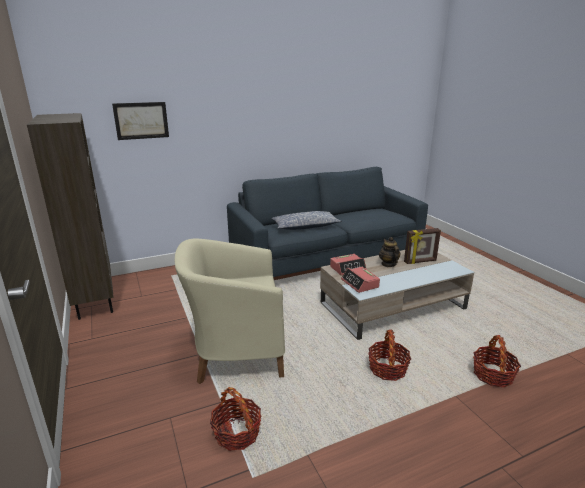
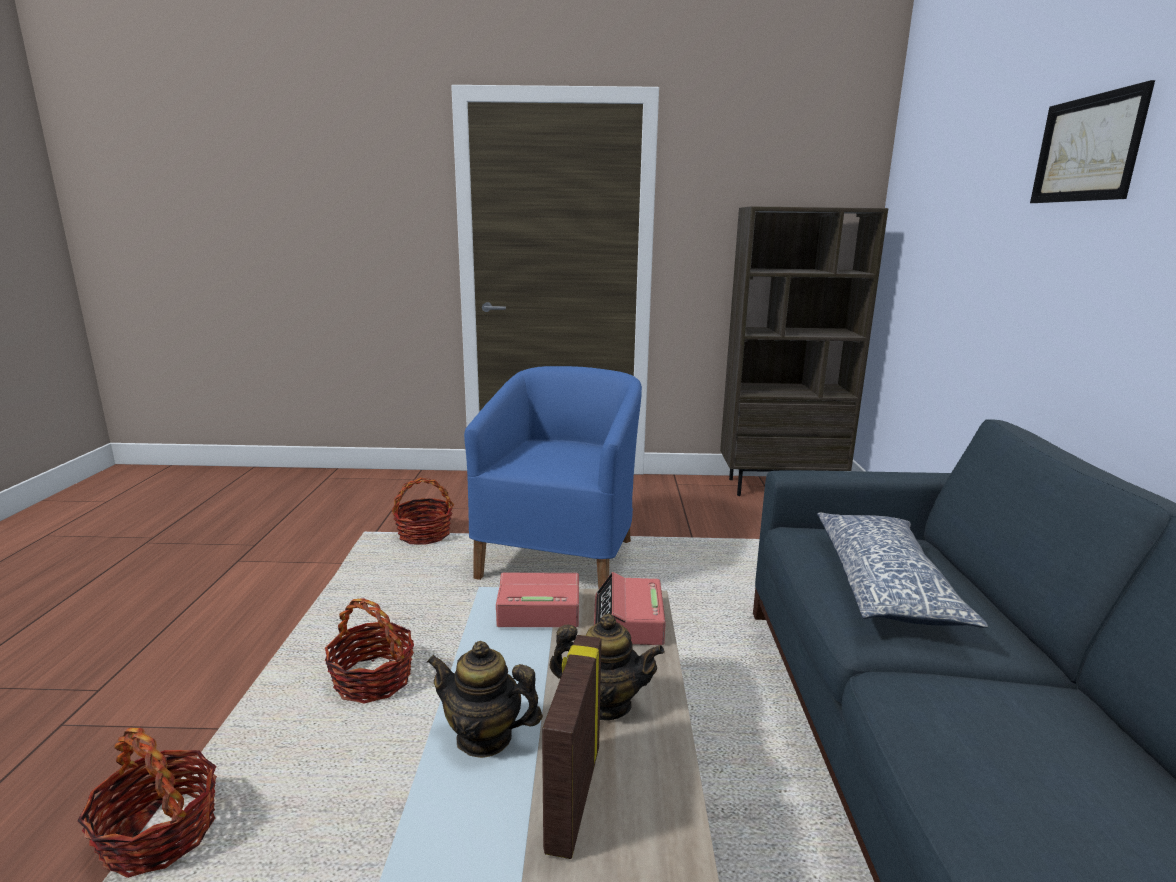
camera: 115 degrees right, 5 degrees down
picture [112,102,169,140] -> picture moved to [1030,80,1155,203]
beige armchair [175,238,285,384] -> blue armchair [464,366,642,589]
none -> teapot [427,641,543,758]

